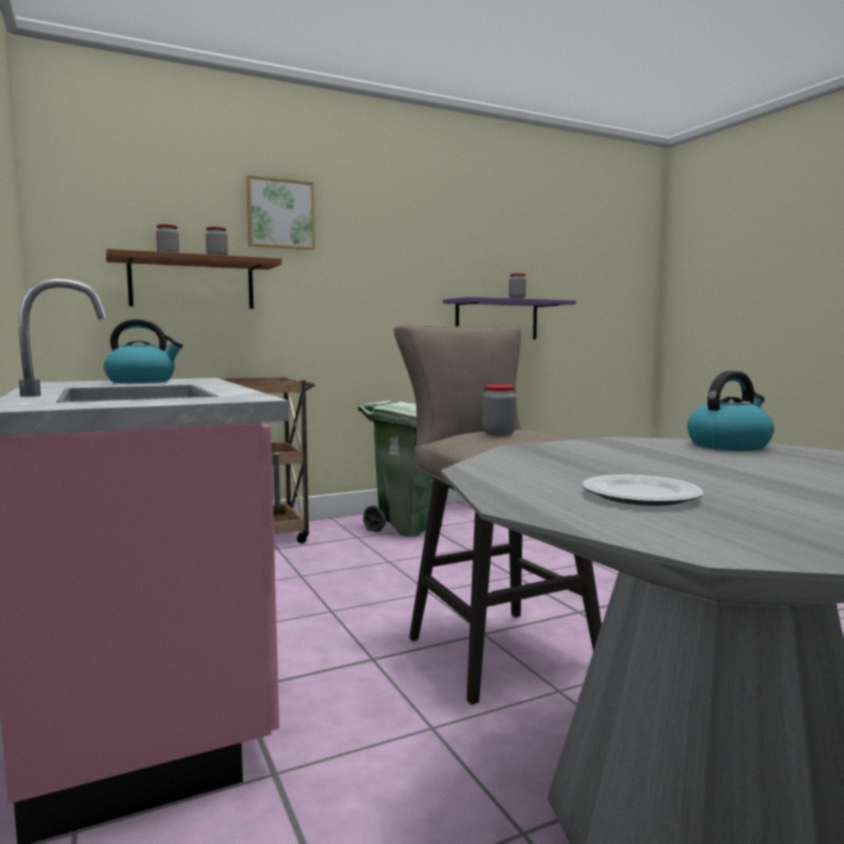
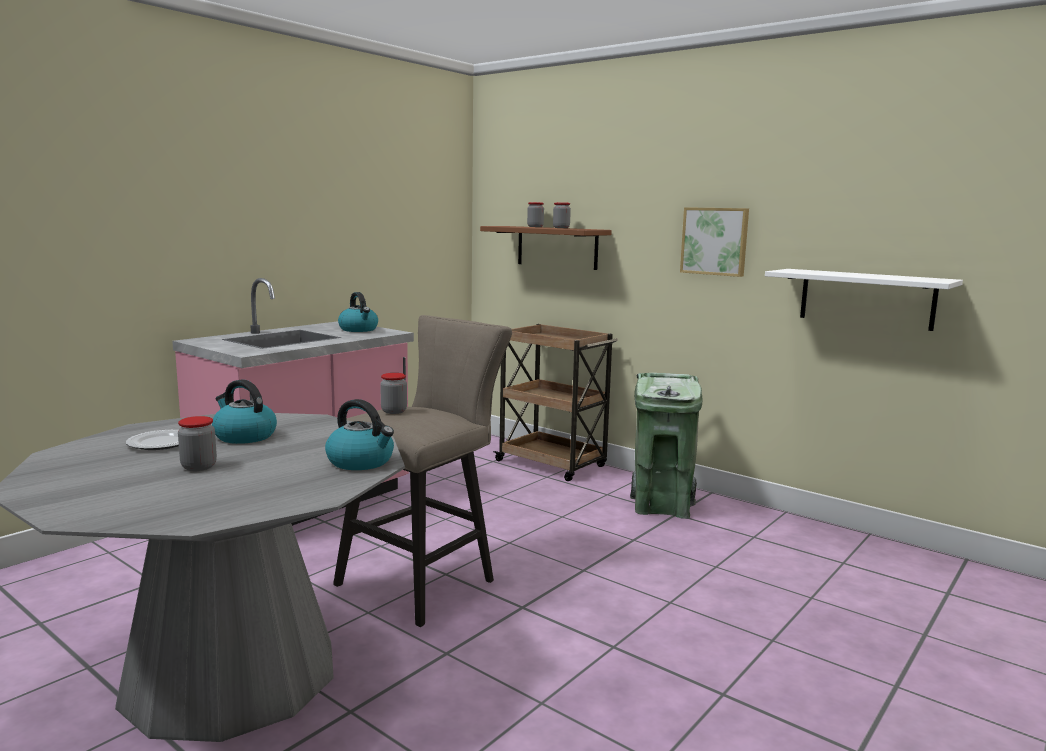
camera: 65 degrees right, 5 degrees up
picture [246,175,315,250] -> picture moved to [680,207,749,277]
purple shelf [443,297,576,339] -> white shelf [765,269,963,331]
jar [509,273,526,299] -> jar moved to [178,416,217,471]
none -> kettle [212,379,277,444]

